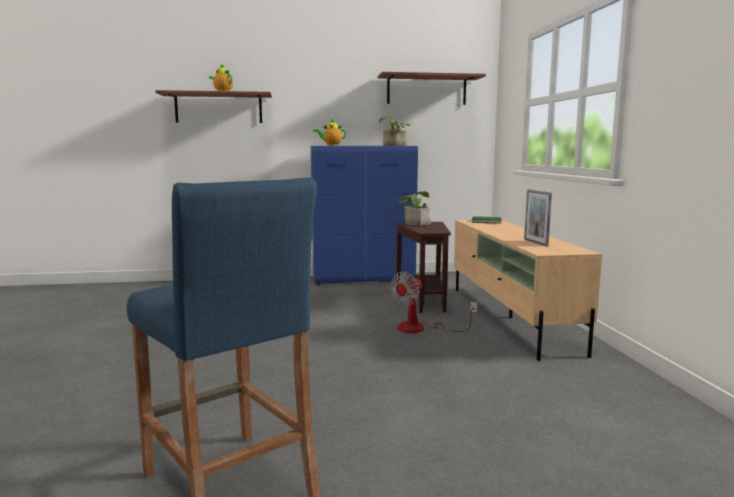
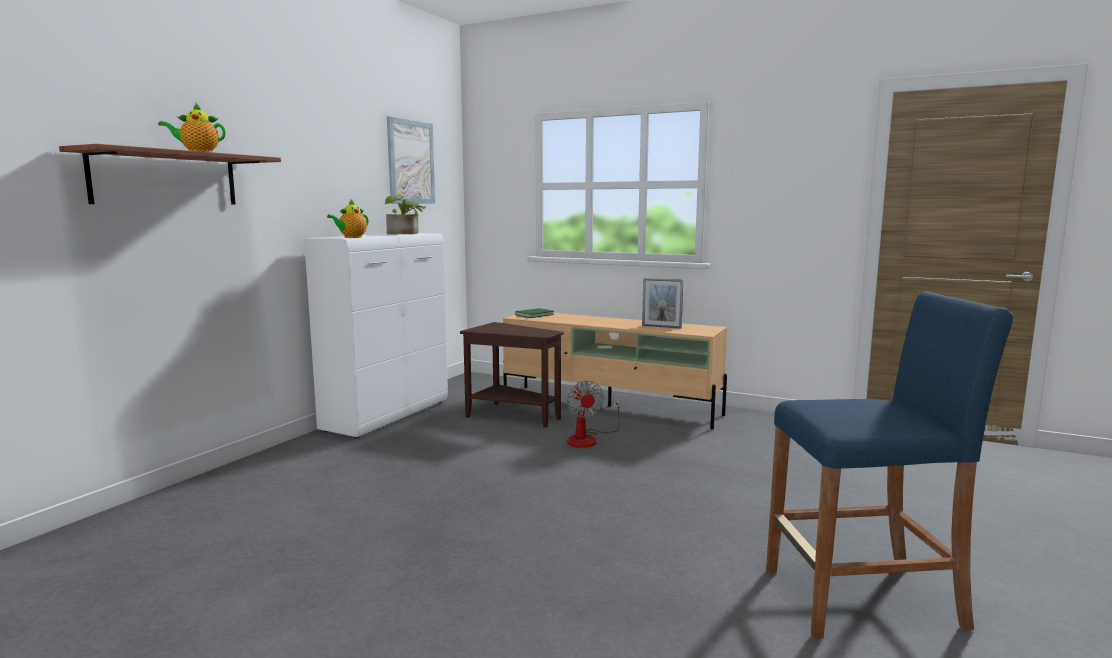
camera: 55 degrees left, 0 degrees up
blue cabinet [311,146,418,285] -> white cabinet [304,233,448,439]
shelf [377,72,486,105] -> picture [387,116,435,204]
potted plant [398,191,431,225] -> none

